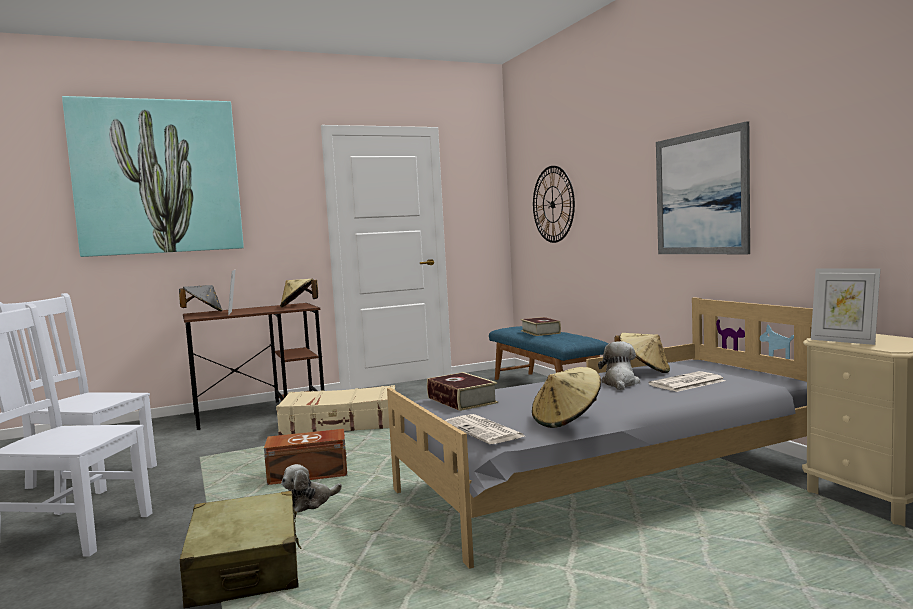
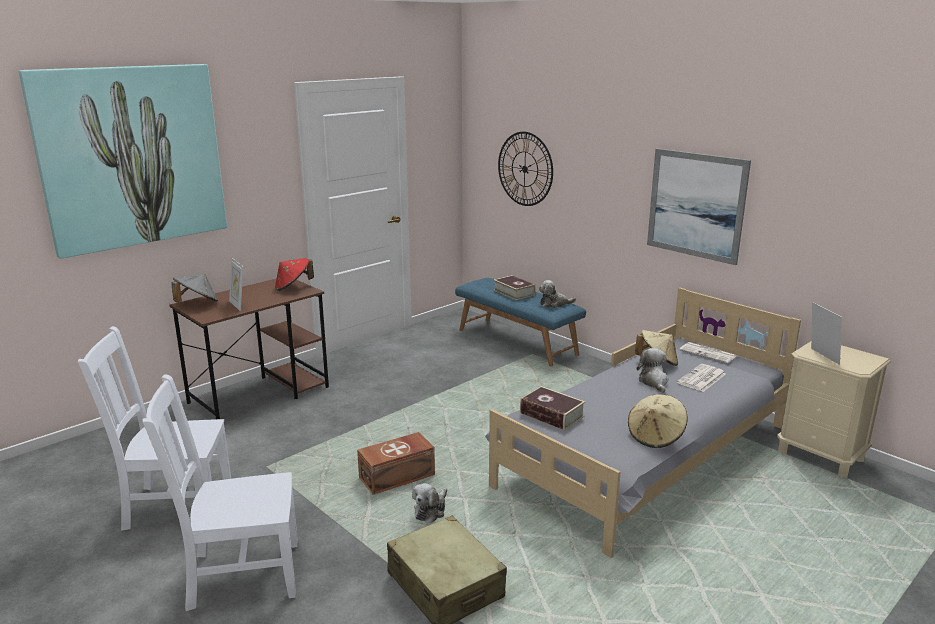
camera: 20 degrees left, 15 degrees up
beige suitcase [276,385,395,435] -> none
beige hat [280,279,318,308] -> red hat [275,258,314,291]
newspaper [445,414,525,444] -> newspaper moved to [679,342,736,363]
picture frame [811,268,880,345] -> picture frame turned 135 degrees counterclockwise [811,302,842,365]
none -> plush toy [539,280,576,308]

